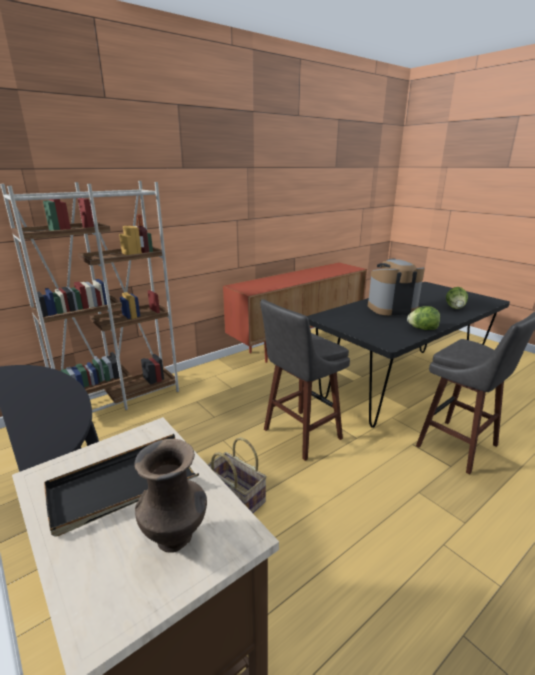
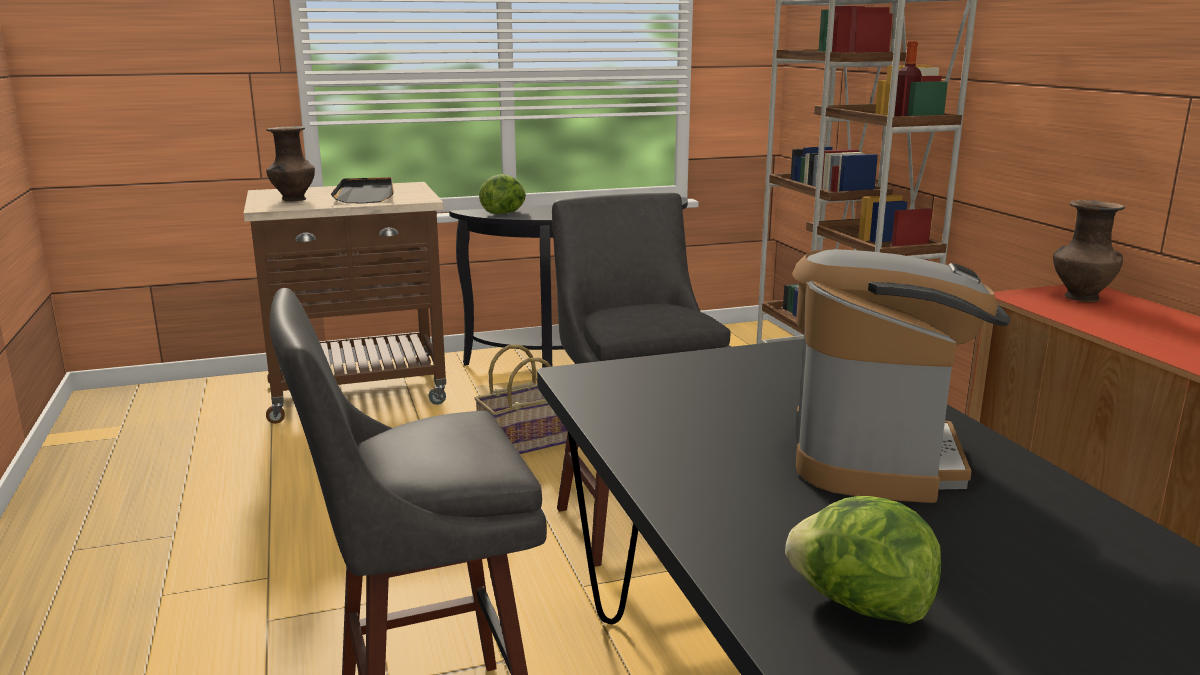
camera: 110 degrees right, 5 degrees down
lettuce [407,306,440,330] -> lettuce moved to [479,174,526,214]
none -> brown vase [1053,200,1125,302]

